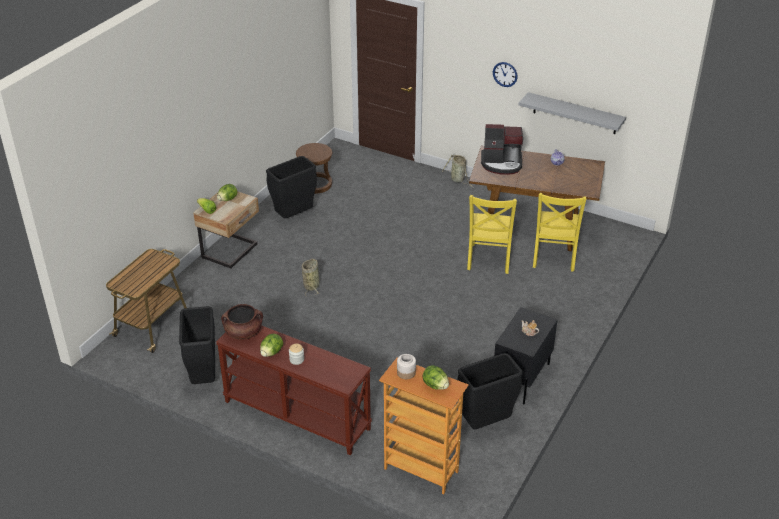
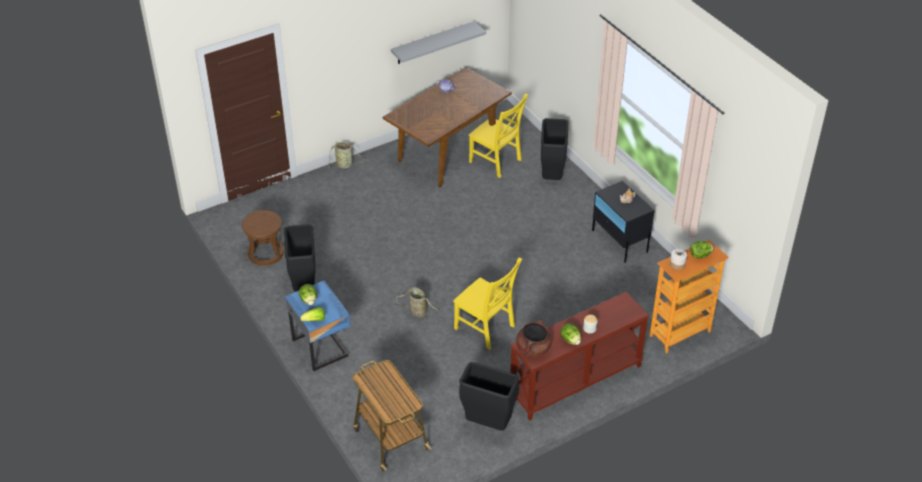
camera: 60 degrees left, 5 degrees up
beige nightstand [193,191,259,269] -> blue nightstand [285,280,350,371]
black trash can [457,353,523,429] -> black trash can moved to [541,118,568,180]
yellow chair [467,195,517,274] -> yellow chair moved to [453,258,522,350]
coffee machine [481,124,523,175] -> none
wall clock [493,62,518,87] -> none

